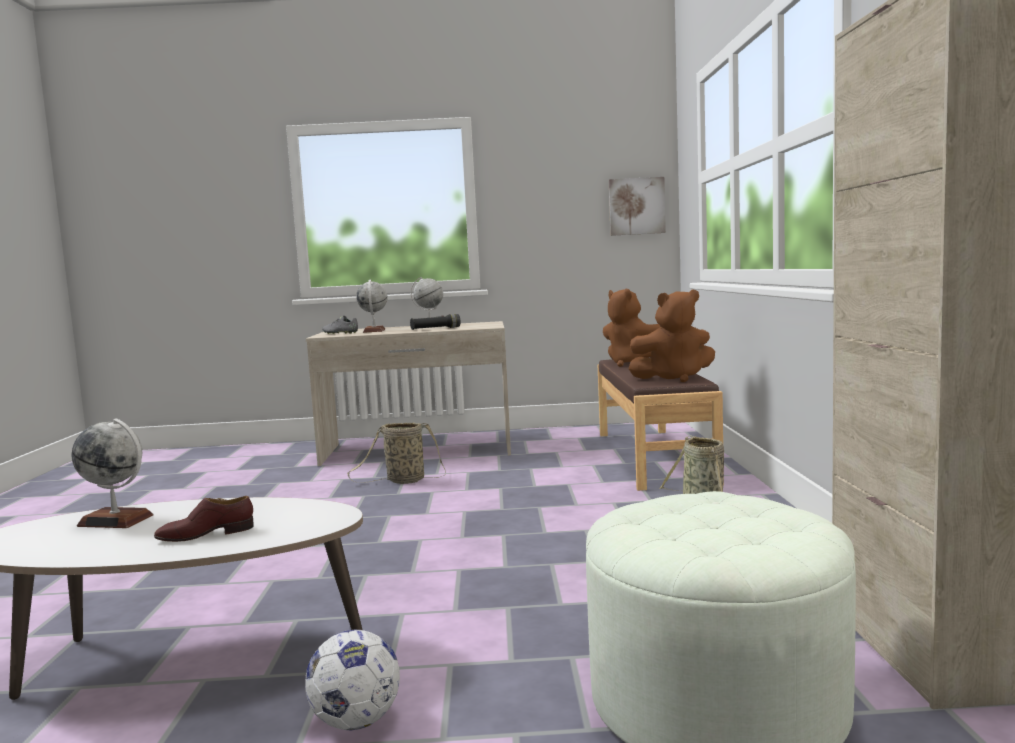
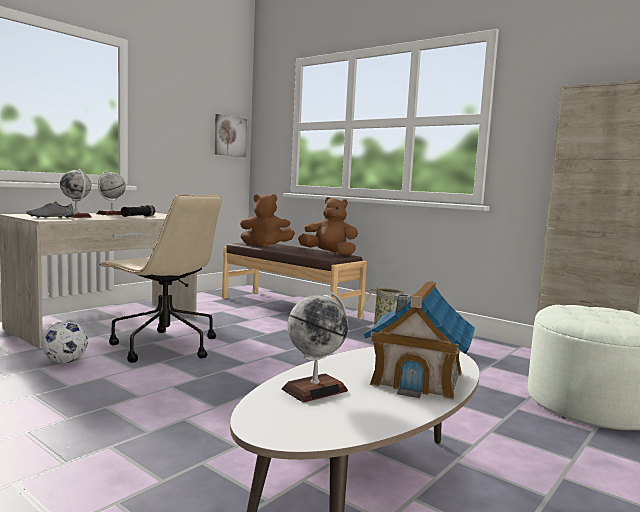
camera: 50 degrees left, 0 degrees up
brown shoe [154,496,254,542] -> toy house [363,281,475,400]
football [305,630,400,730] -> football moved to [42,321,88,363]
basket [347,422,446,484] -> beige office chair [98,195,222,363]
brown plush toy [628,289,715,382] -> brown plush toy turned 105 degrees counterclockwise [298,197,358,256]

